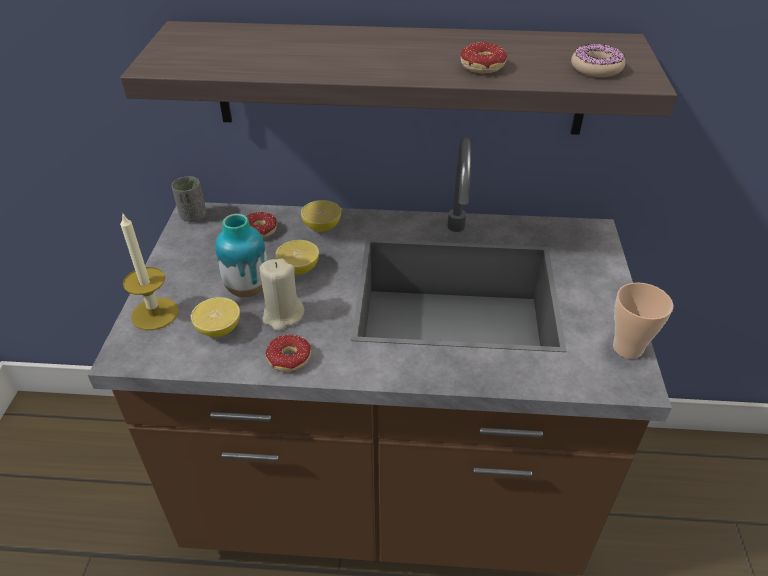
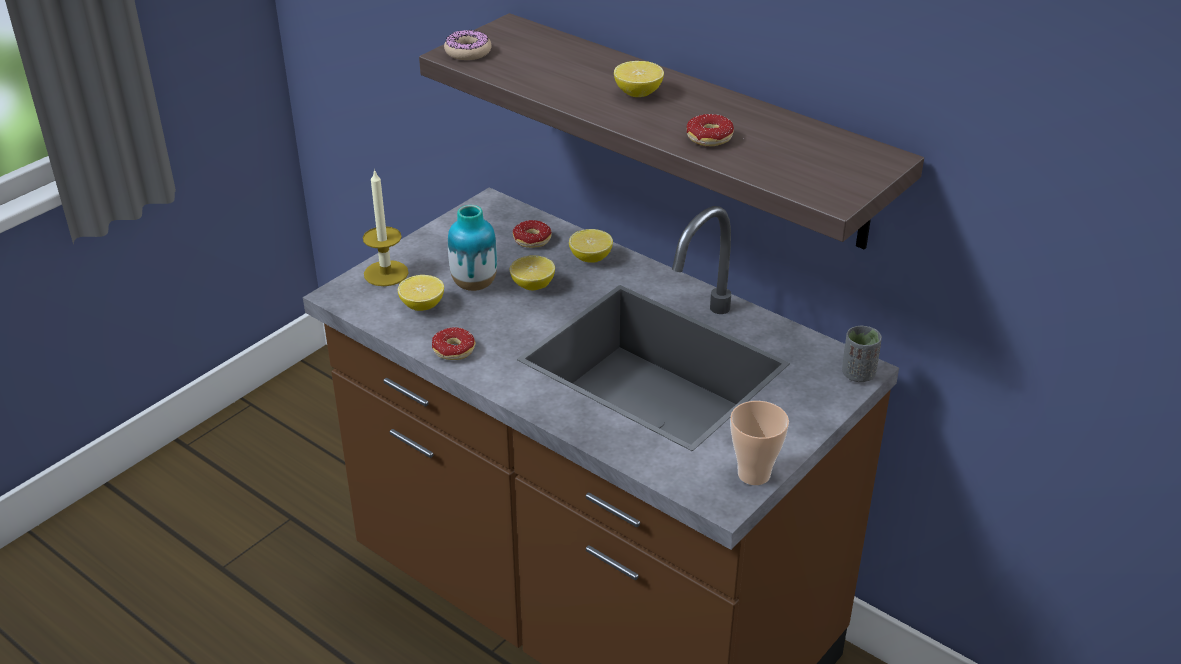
camera: 35 degrees right, 5 degrees down
grey cup [172,176,206,222] -> grey cup moved to [842,326,882,382]
beige candle [259,259,305,331] -> none
donut [571,43,625,77] -> donut moved to [444,30,491,60]
none -> lemon [614,61,664,97]

